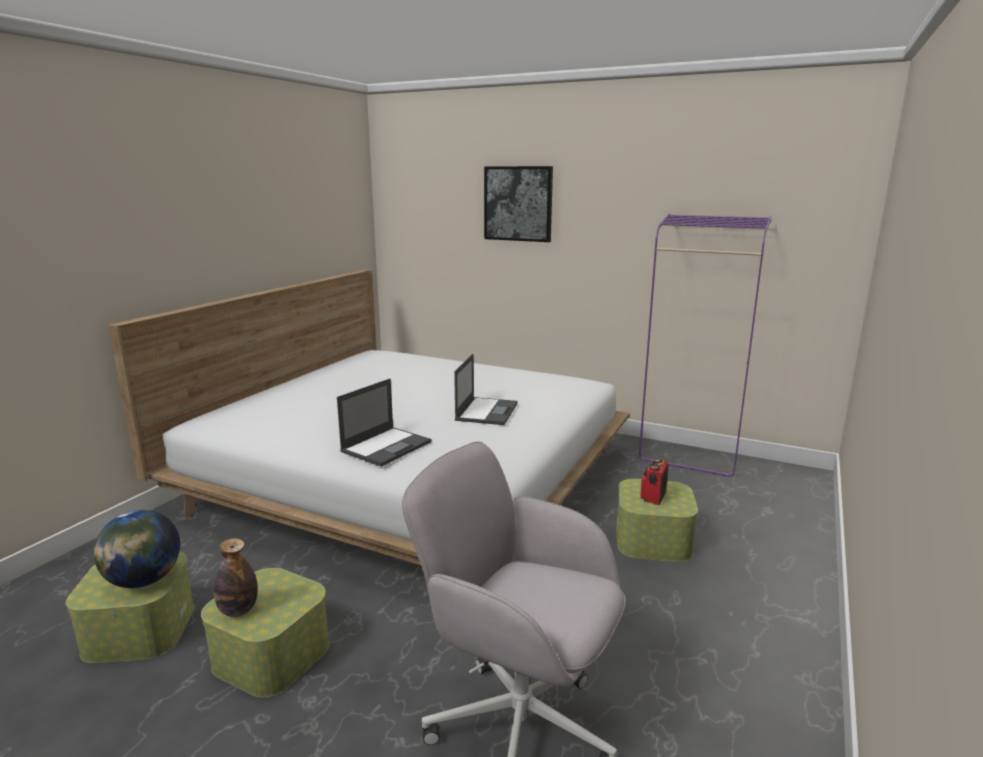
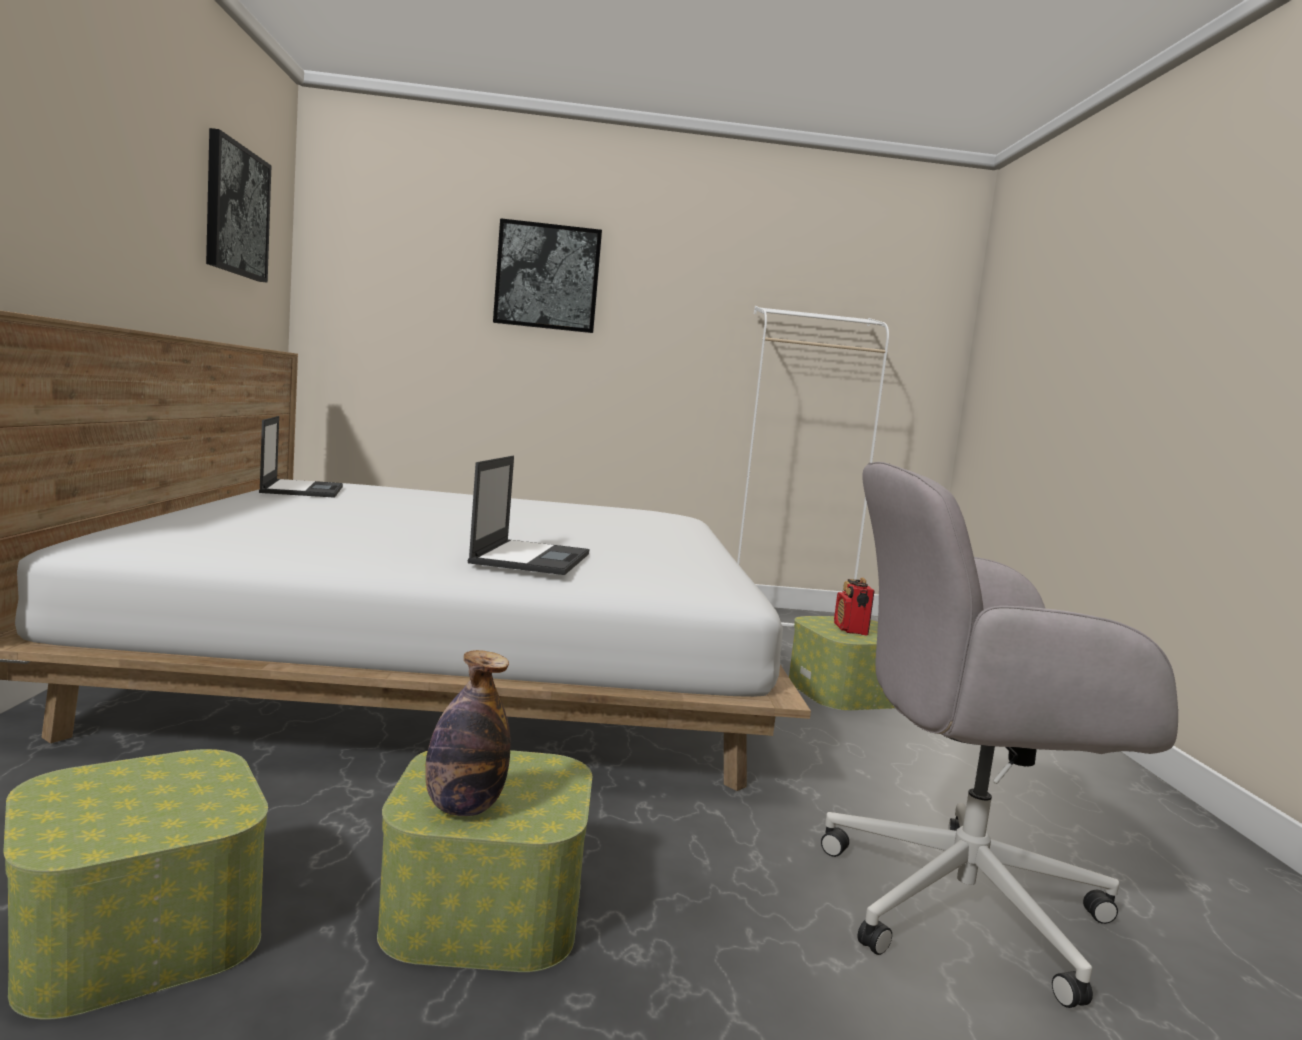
camera: 30 degrees left, 10 degrees down
globe [94,510,180,588] -> none
laptop [454,354,518,425] -> laptop moved to [259,416,343,498]
purple clothes rack [639,213,772,477] -> white clothes rack [737,306,889,627]
none -> picture [206,128,271,283]

